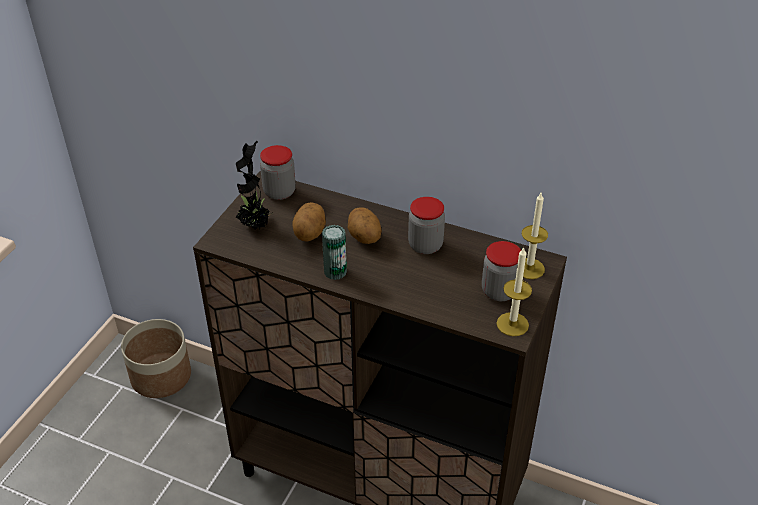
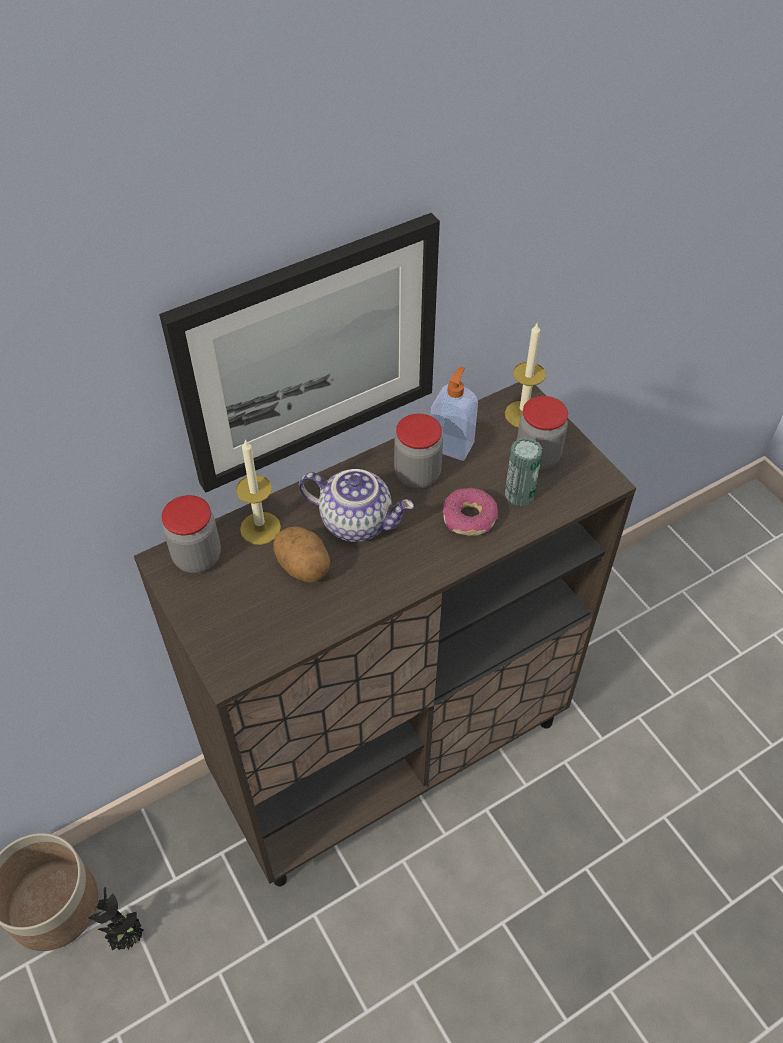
camera: 55 degrees left, 10 degrees up
potted plant [236,141,273,230] -> potted plant moved to [88,887,143,950]
can [322,225,347,280] -> can moved to [505,437,542,506]
potato [348,207,381,244] -> teapot [299,469,414,542]
candle [496,247,532,336] -> candle moved to [236,439,281,545]
none -> picture [159,213,440,493]
none -> soap dispenser [431,367,478,461]
none -> donut [443,488,498,536]

